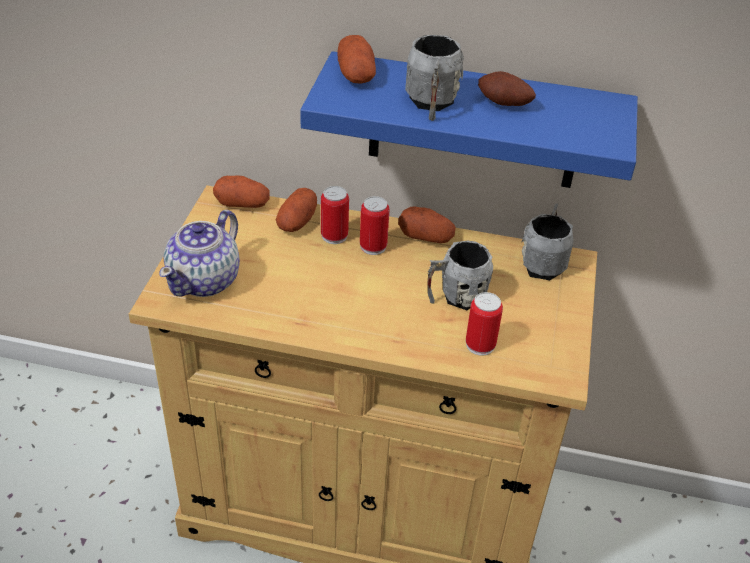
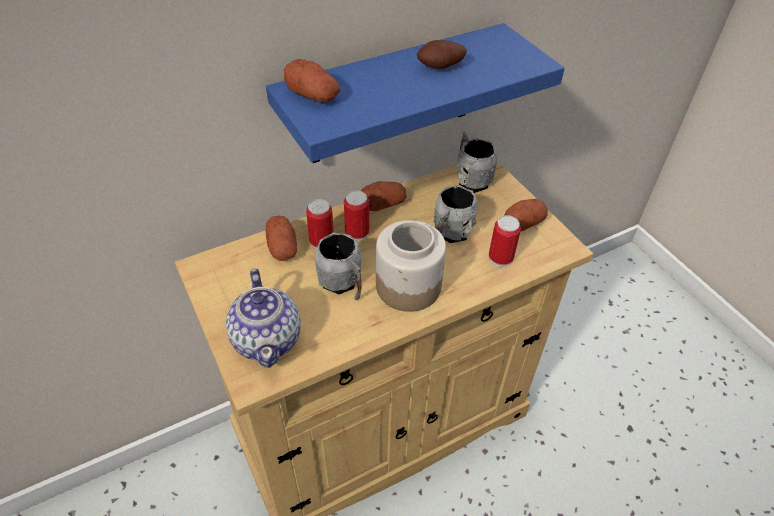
camera: 40 degrees left, 5 degrees up
potato [213,175,270,208] -> potato moved to [504,199,548,232]
grey mug [405,35,464,121] -> grey mug moved to [314,232,362,300]
none -> jar [376,220,446,312]

